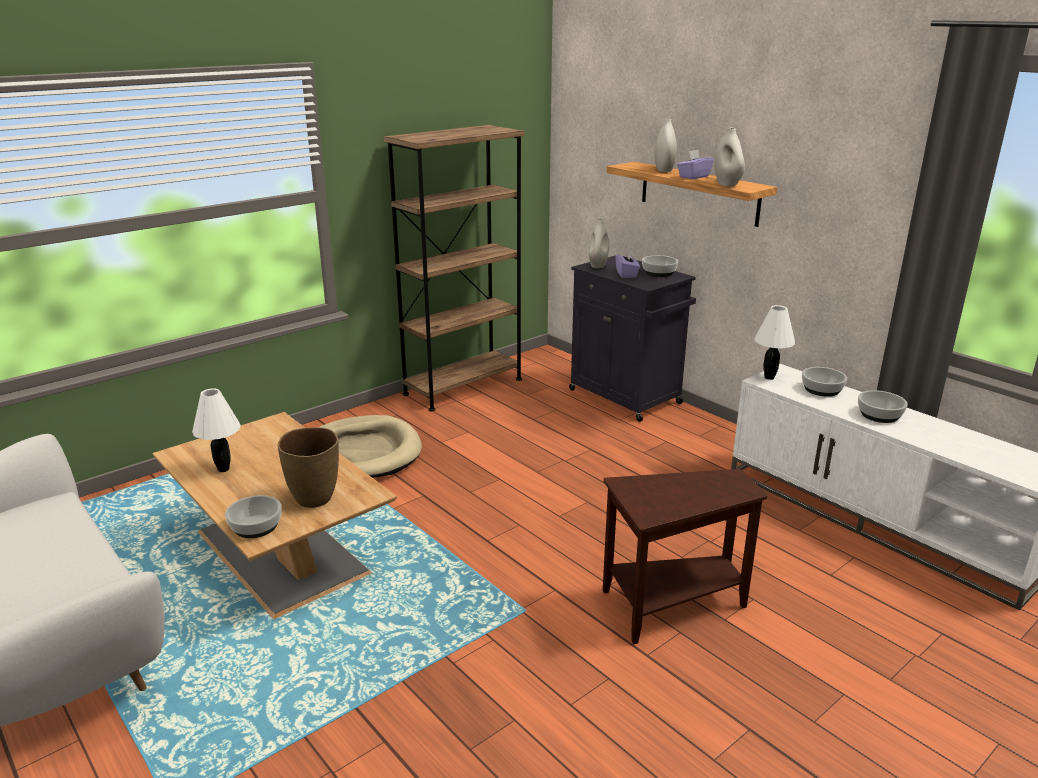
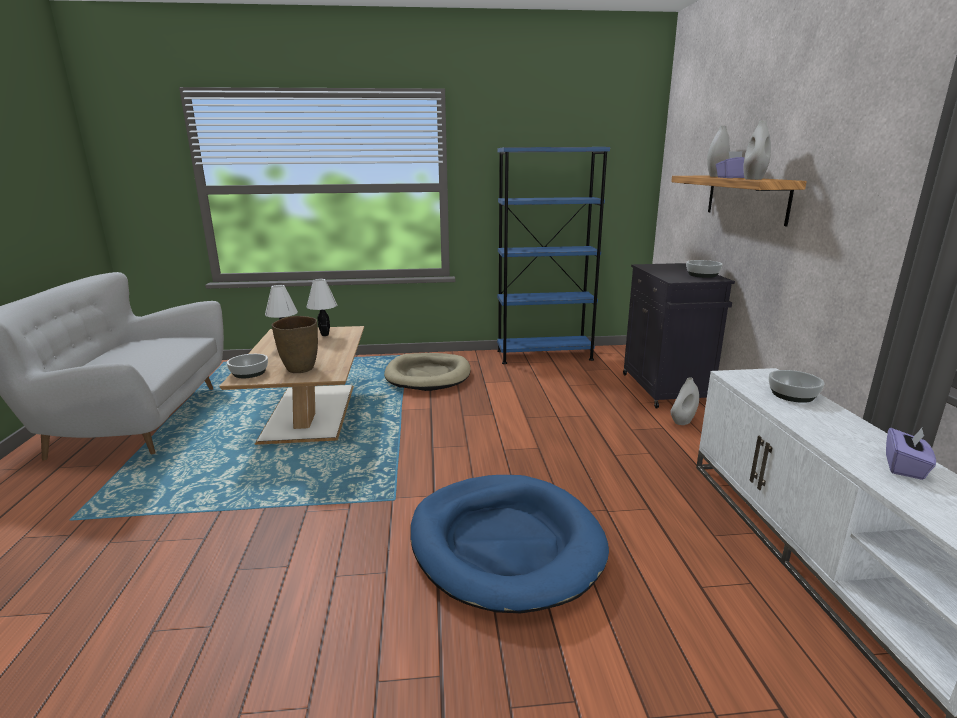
camera: 35 degrees right, 5 degrees down
brown bookcase [384,125,525,411] -> blue bookcase [497,147,610,364]
white vase [589,218,609,268] -> white vase moved to [671,377,699,425]
brown side table [603,469,767,644] -> blue dog bed [410,475,609,613]
purple tissue box [615,250,640,278] -> purple tissue box moved to [886,428,936,480]
white table lamp [754,305,795,380] -> white table lamp moved to [307,279,337,336]
bowl [858,390,908,423] -> none

